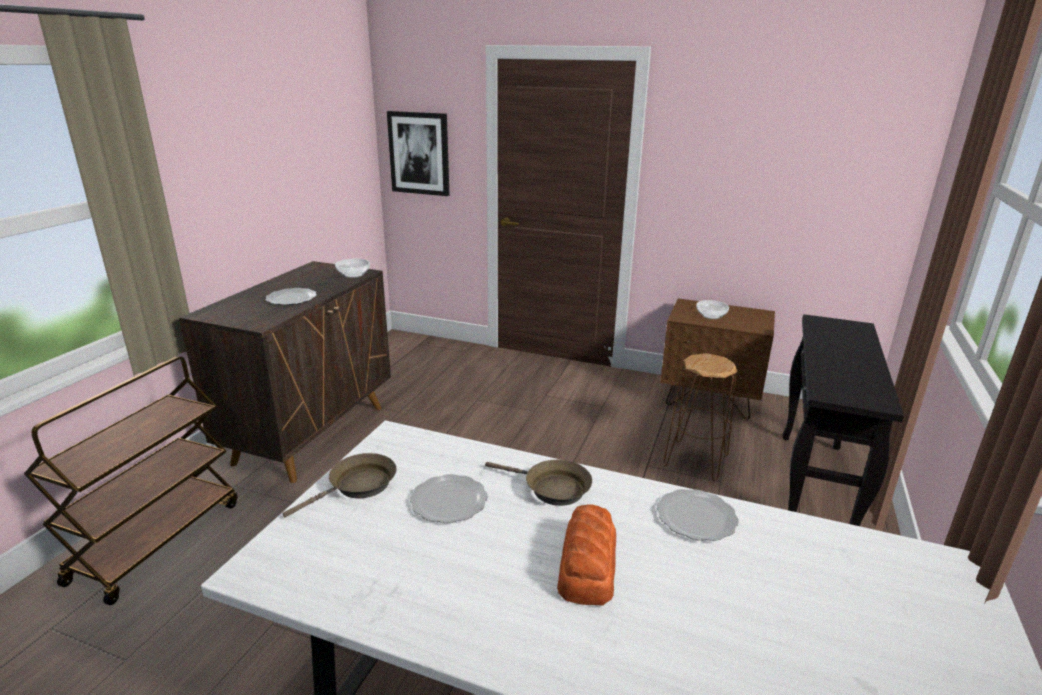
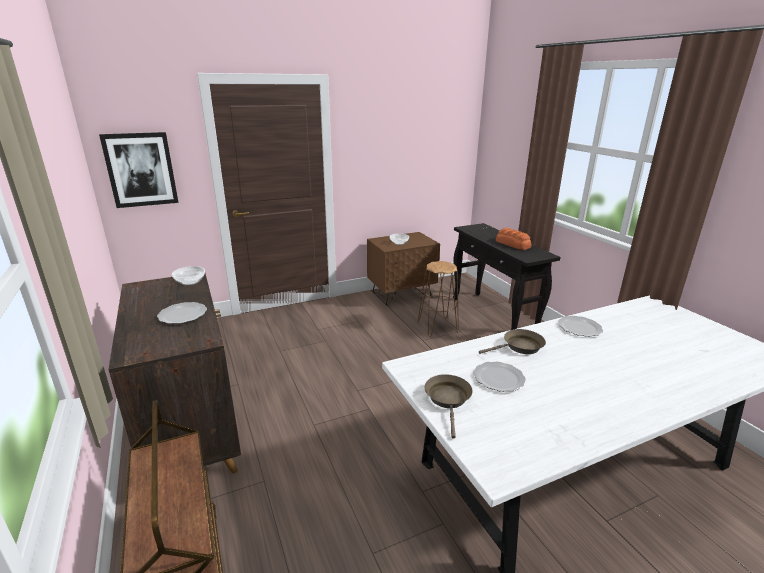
camera: 45 degrees left, 0 degrees up
bread [557,504,616,605] -> bread moved to [496,228,531,250]

